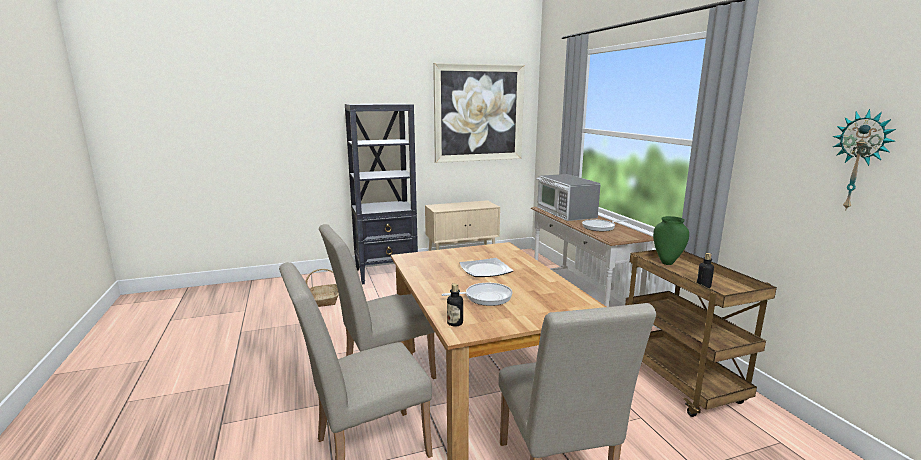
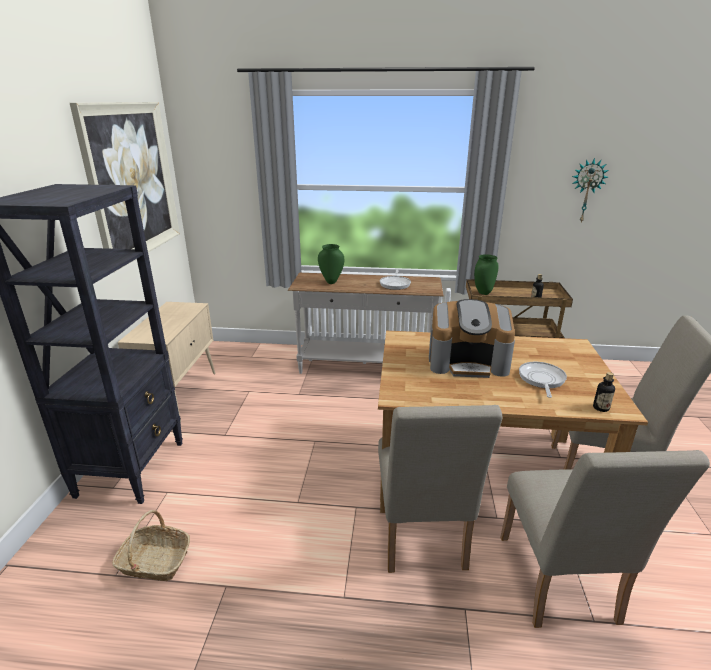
camera: 65 degrees left, 10 degrees up
plate [459,258,513,277] -> coffee machine [429,299,515,378]
microwave [536,174,601,221] -> green vase [318,244,344,284]

